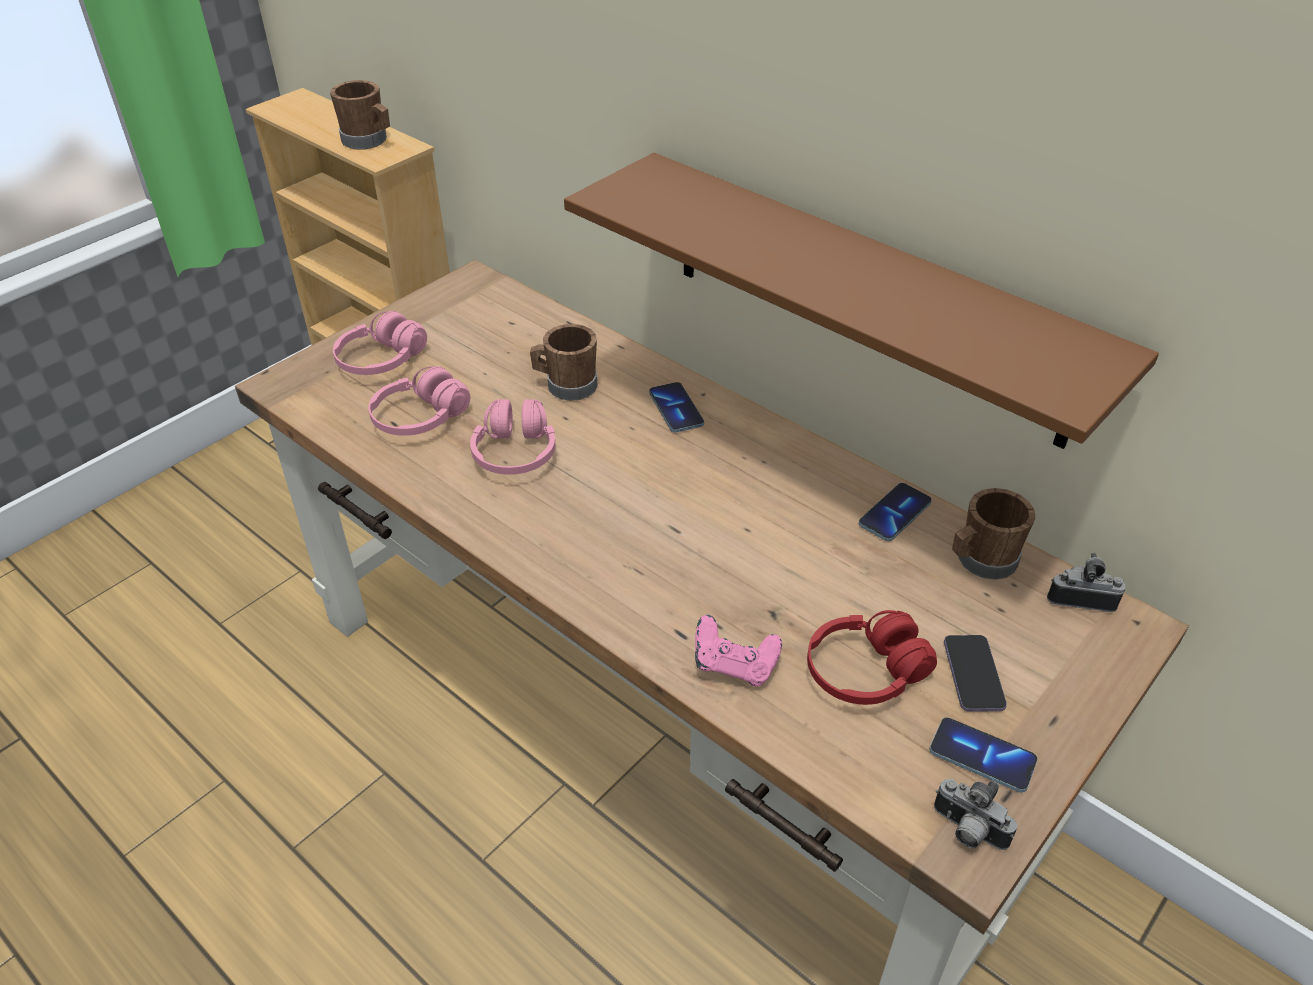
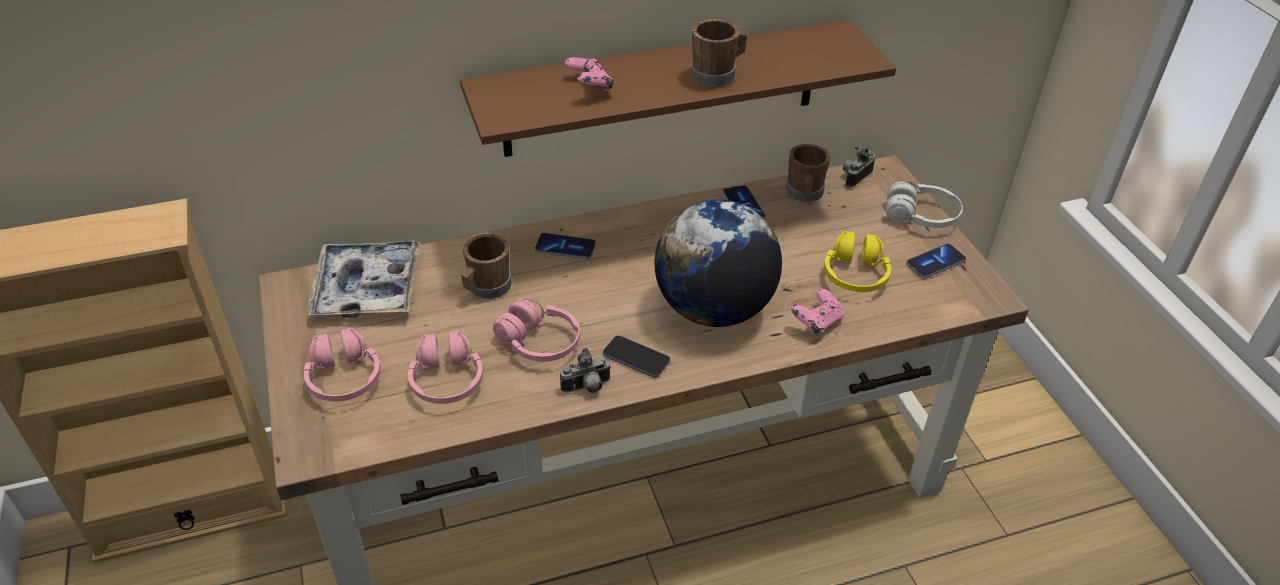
camera: 60 degrees left, 0 degrees up
brown mug [330,80,390,150] -> brown mug moved to [691,19,747,88]
red headphones [807,610,937,705] -> yellow headphones [824,231,891,292]
camera [934,779,1017,850] -> camera moved to [560,348,611,393]
phone [944,635,1007,712] -> phone moved to [603,335,670,378]
none -> tray [306,241,420,318]
none -> pink game controller [565,57,614,91]
none -> globe [654,200,782,327]
none -> white headphones [886,181,963,228]

